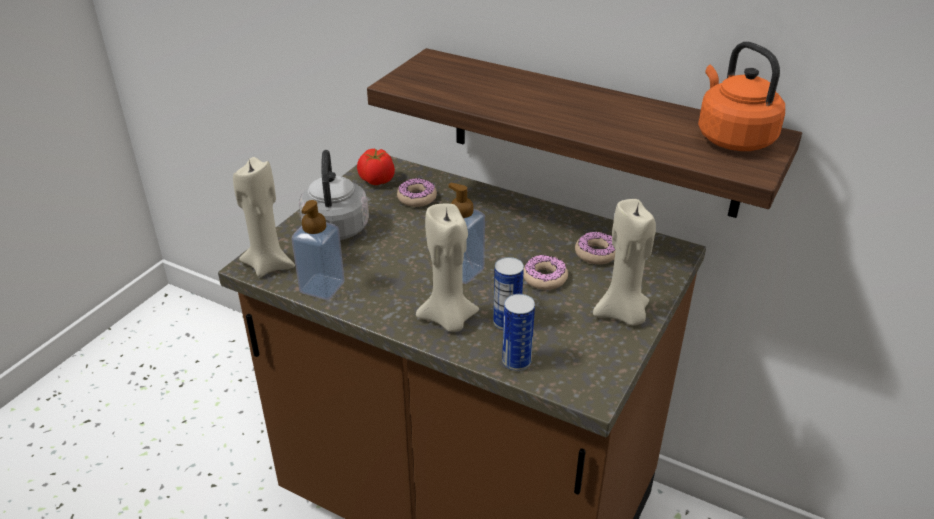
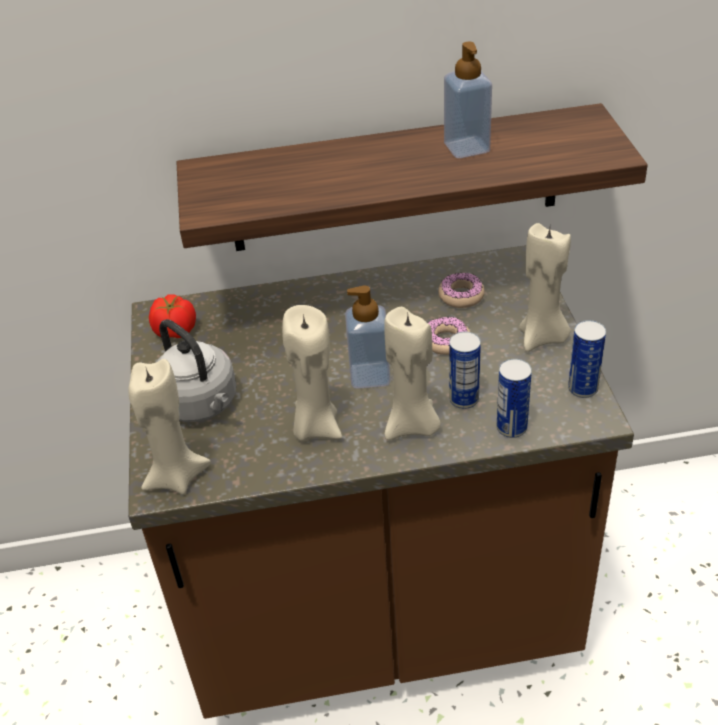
camera: 35 degrees left, 5 degrees up
soap dispenser [291,200,345,300] -> soap dispenser moved to [444,42,492,158]
donut [397,178,437,207] -> none
orange kettle [698,42,785,151] -> none
none -> beige candle [282,305,342,442]
none -> can [568,320,606,398]

